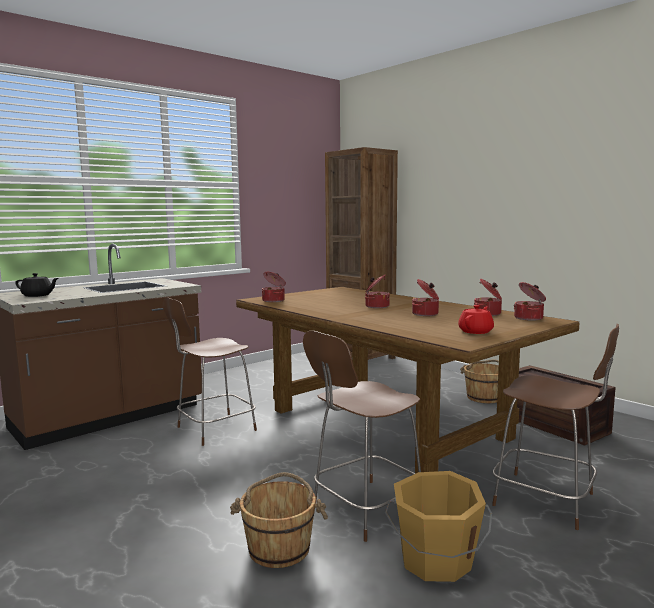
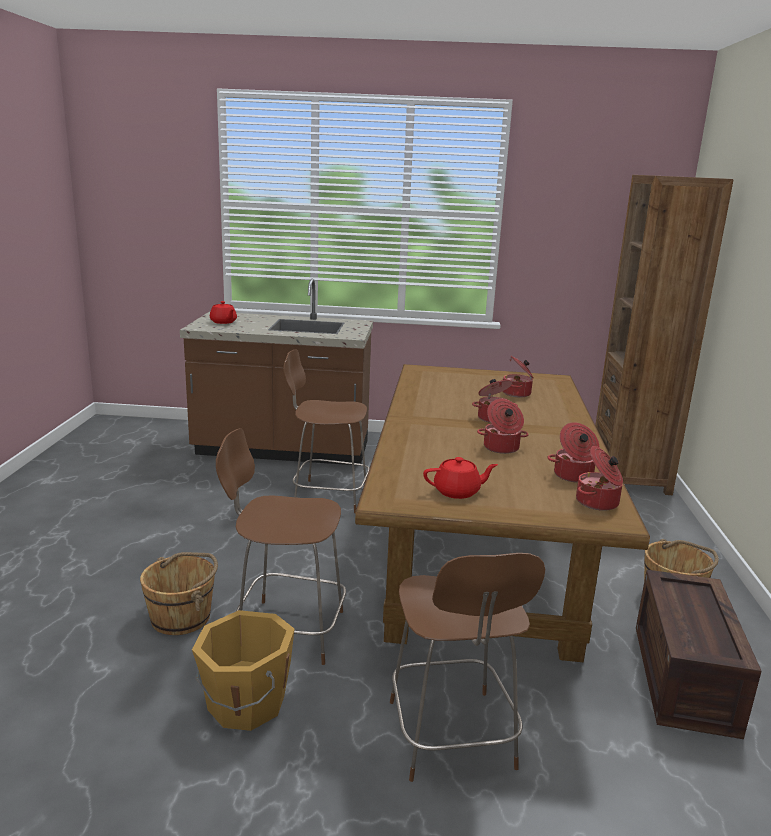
camera: 45 degrees right, 10 degrees up
black teapot [15,273,58,297] -> red teapot [210,301,237,324]
cooking pot [262,272,286,302] -> cooking pot moved to [502,356,533,397]

